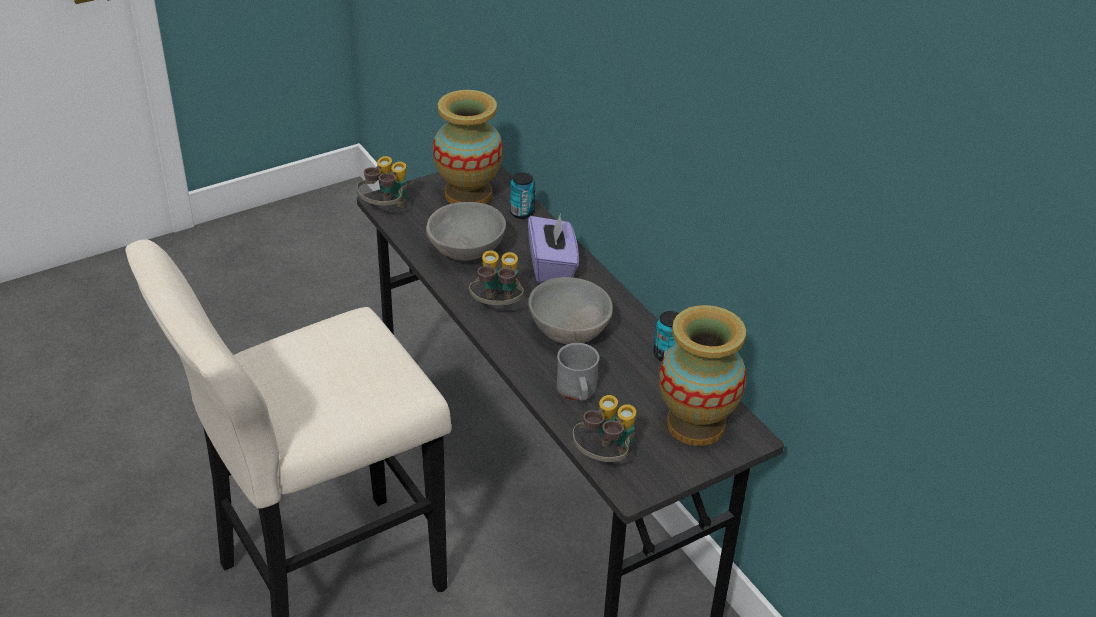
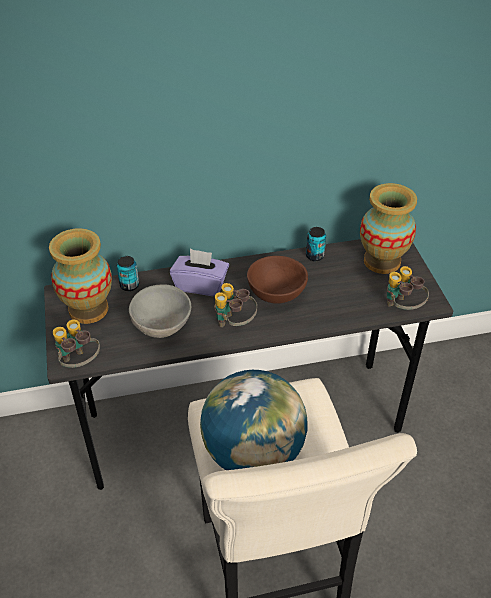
camera: 70 degrees left, 5 degrees up
grey bowl [528,277,613,344] -> brown bowl [247,256,308,304]
grey mug [557,343,599,401] -> none
none -> globe [200,370,307,470]

